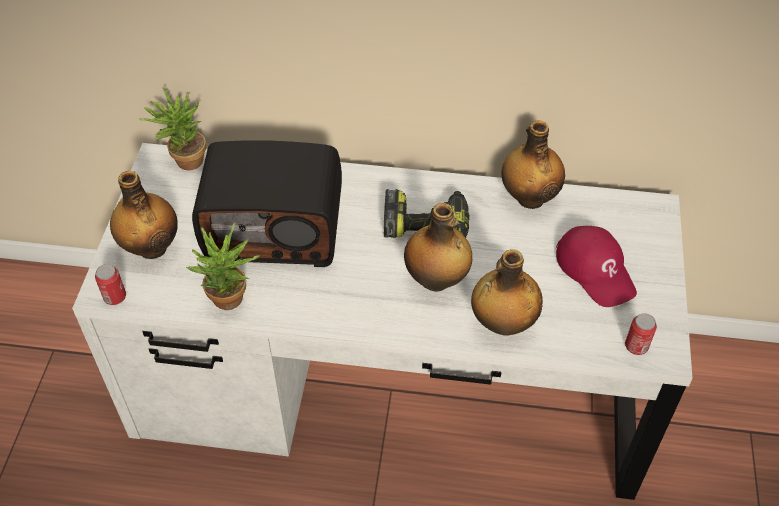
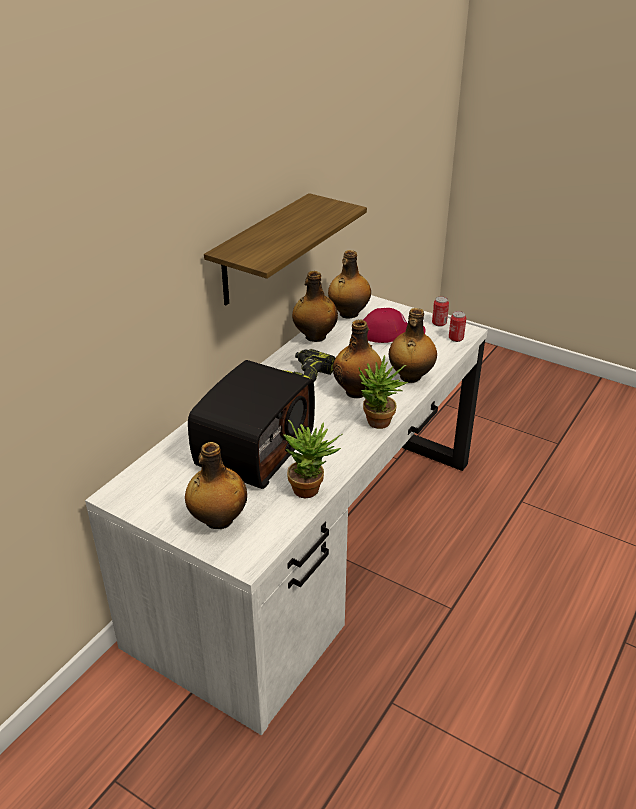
camera: 65 degrees left, 15 degrees down
can [95,264,126,305] -> can moved to [432,296,449,327]
potted plant [139,88,206,170] -> potted plant moved to [359,355,408,429]
none -> shelf [204,193,367,305]
none -> bottle [328,250,371,319]

